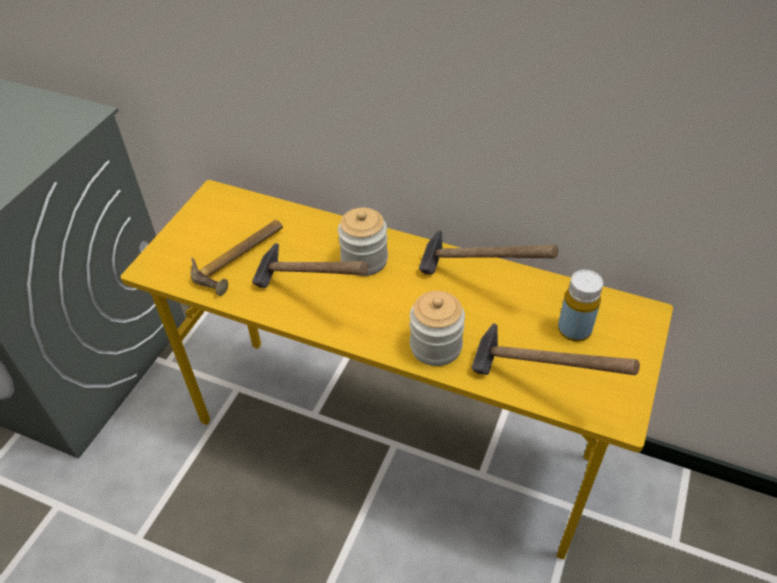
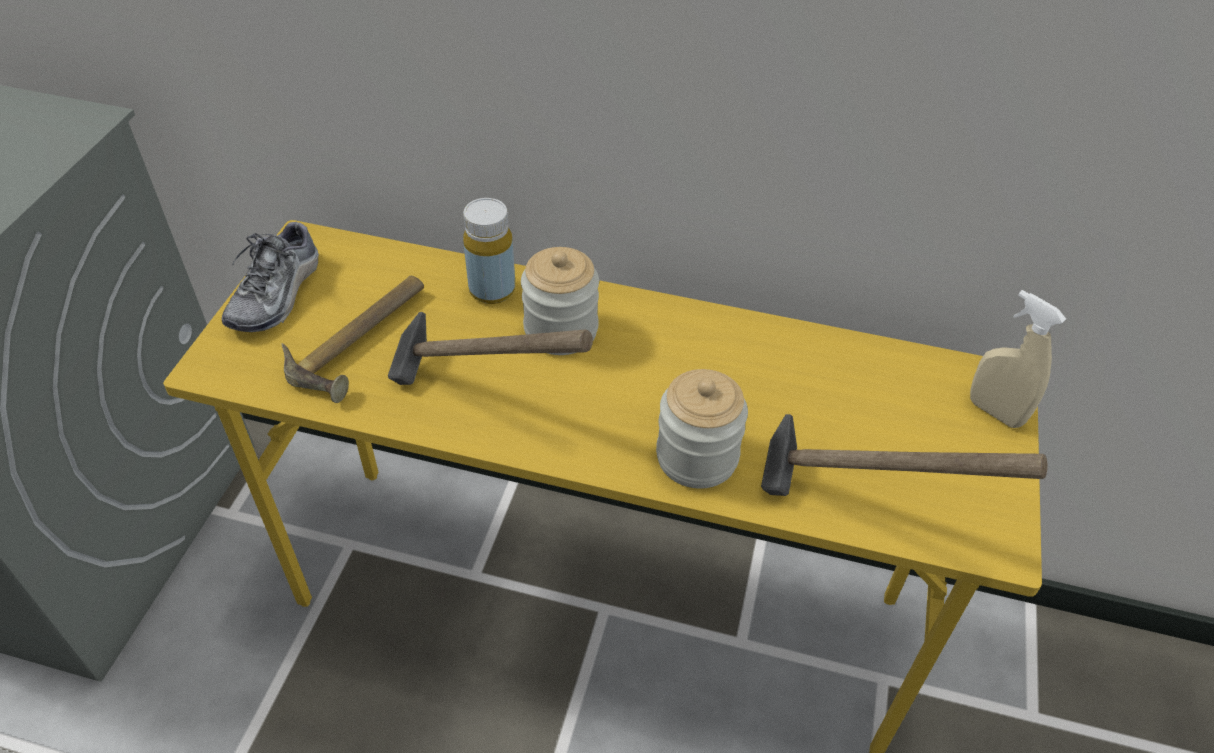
camera: 10 degrees left, 0 degrees up
hammer [419,230,558,274] -> none
yellow bottle [558,270,603,342] -> yellow bottle moved to [463,198,515,304]
none -> shoe [222,218,319,332]
none -> beige spray bottle [970,290,1066,428]

